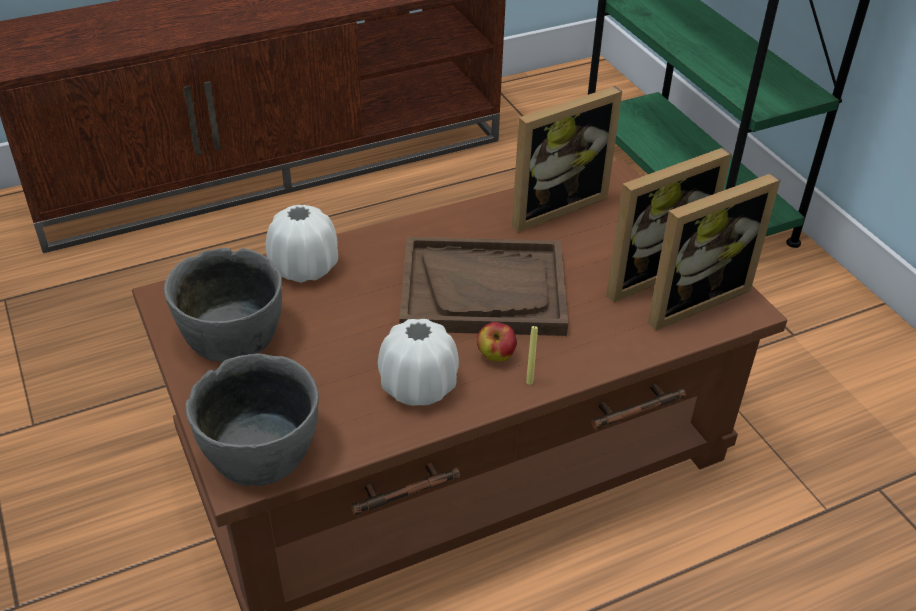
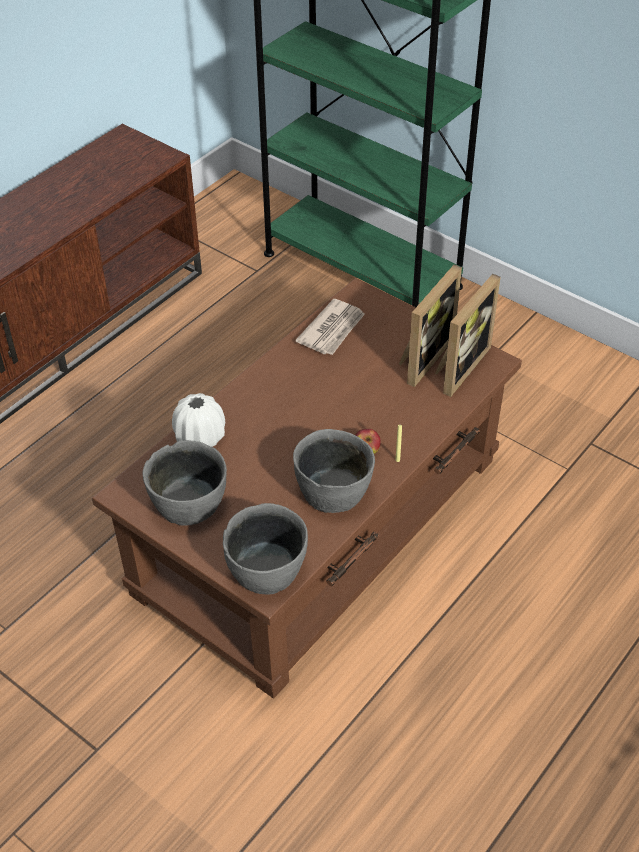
camera: 25 degrees left, 5 degrees up
white vase [378,319,459,406] -> grey bowl [293,429,375,513]
brown tray [399,237,568,336] -> none
picture frame [512,86,622,232] -> newspaper [295,299,365,355]

